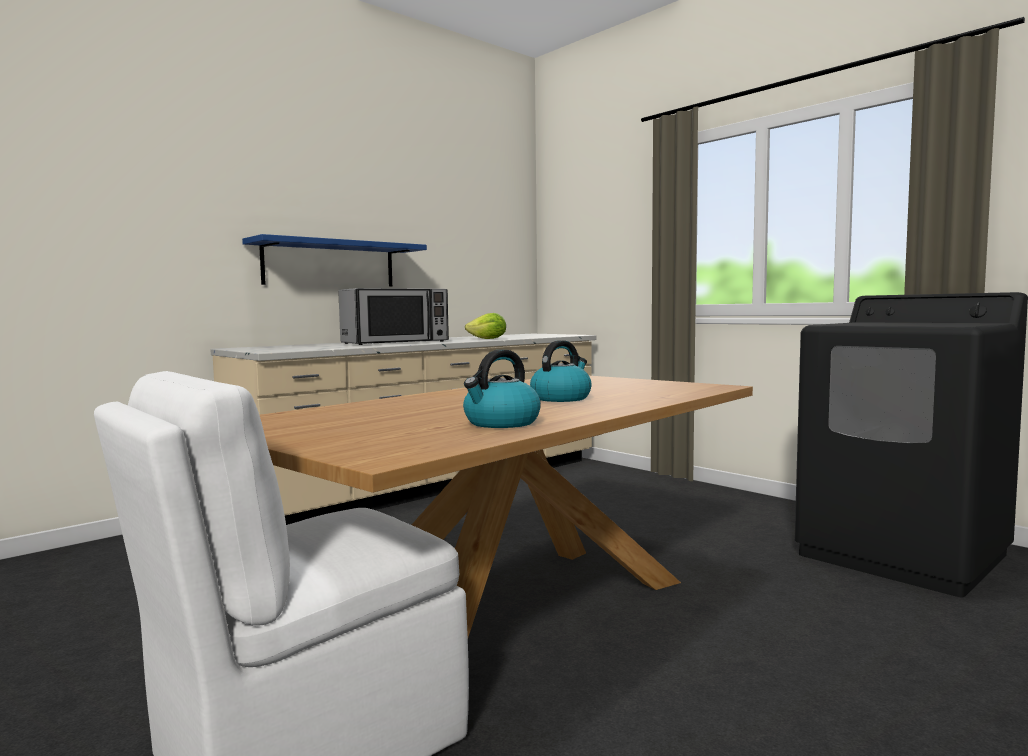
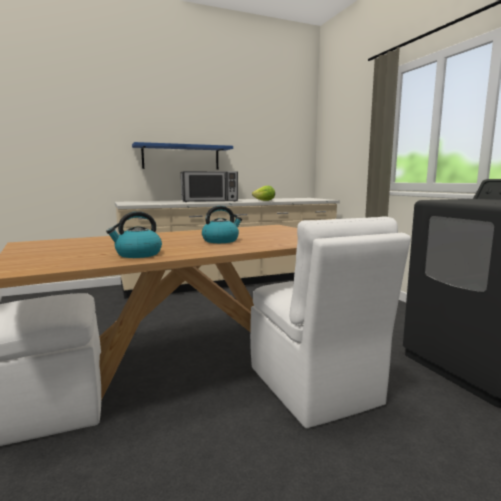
camera: 20 degrees right, 5 degrees up
none -> white chair [250,216,411,428]

